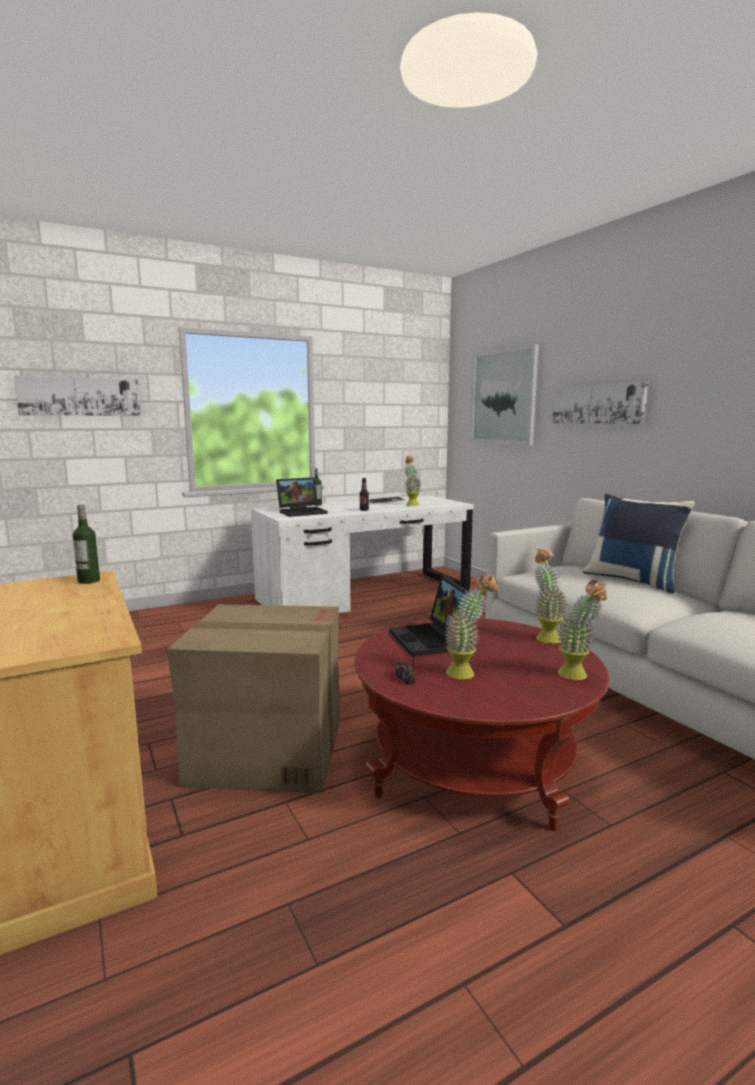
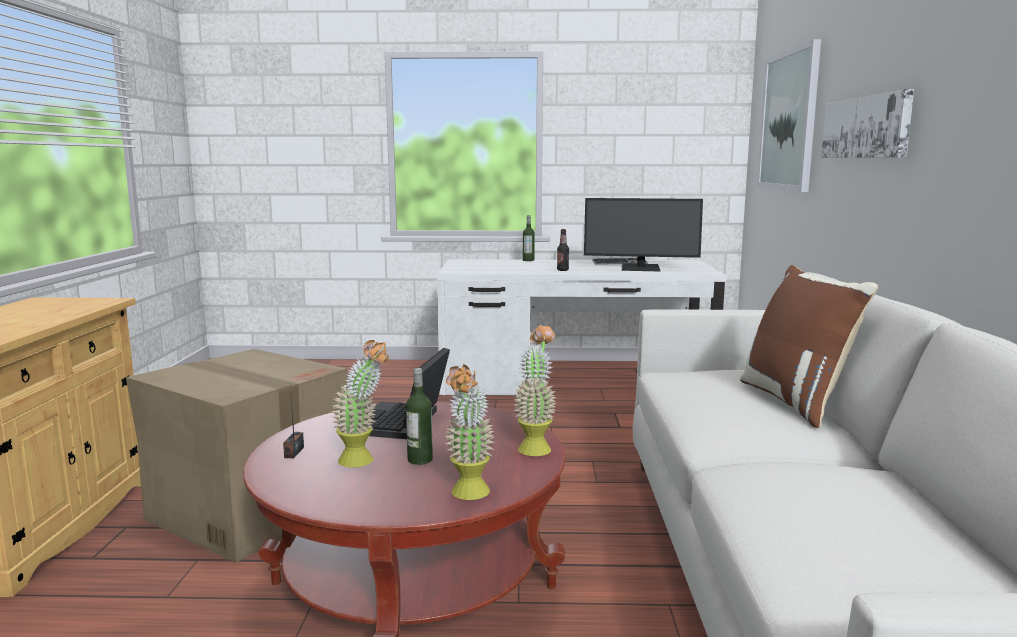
camera: 30 degrees right, 0 degrees up
picture [14,376,141,416] -> none
bottle [73,505,100,584] -> bottle moved to [406,368,433,465]
laptop [276,478,328,517] -> none
potted plant [404,456,421,506] -> monitor [584,198,703,272]
blue pillow [583,494,695,593] -> brown pillow [740,265,878,428]

